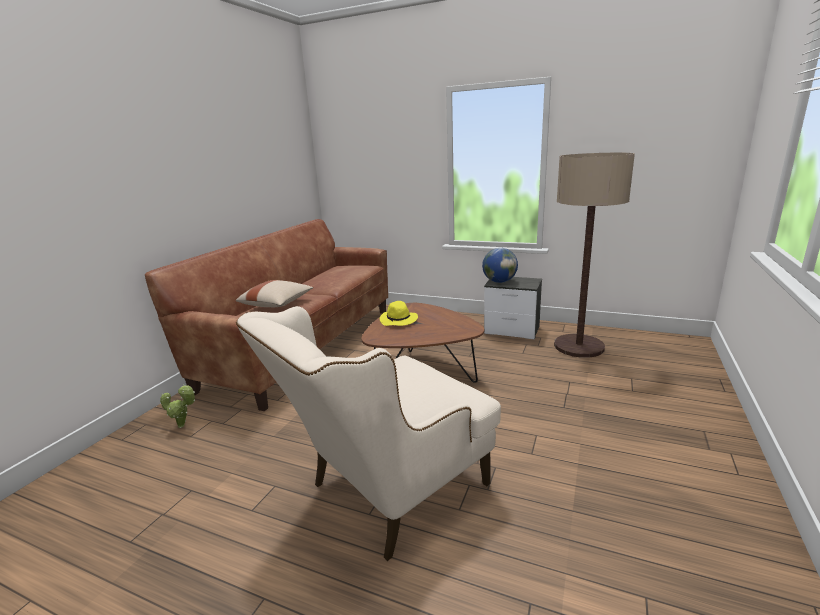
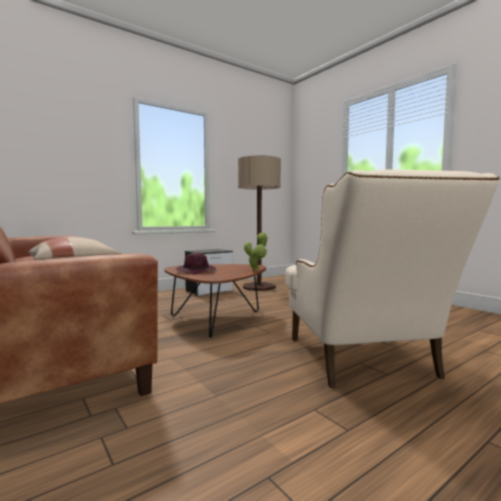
camera: 60 degrees left, 15 degrees down
potted plant [160,384,195,428] -> potted plant moved to [244,232,268,271]
yellow hat [380,301,418,326] -> purple hat [176,252,216,275]
globe [482,248,518,283] -> none

